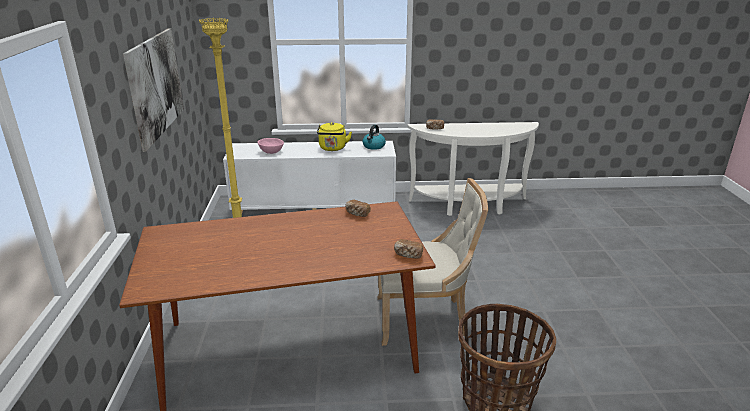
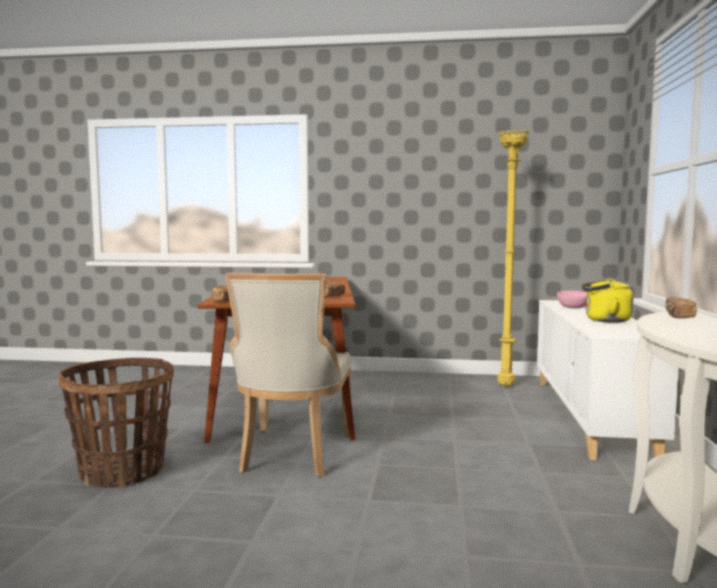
camera: 100 degrees right, 20 degrees down
picture [123,28,184,152] -> none
kettle [363,125,386,150] -> none

